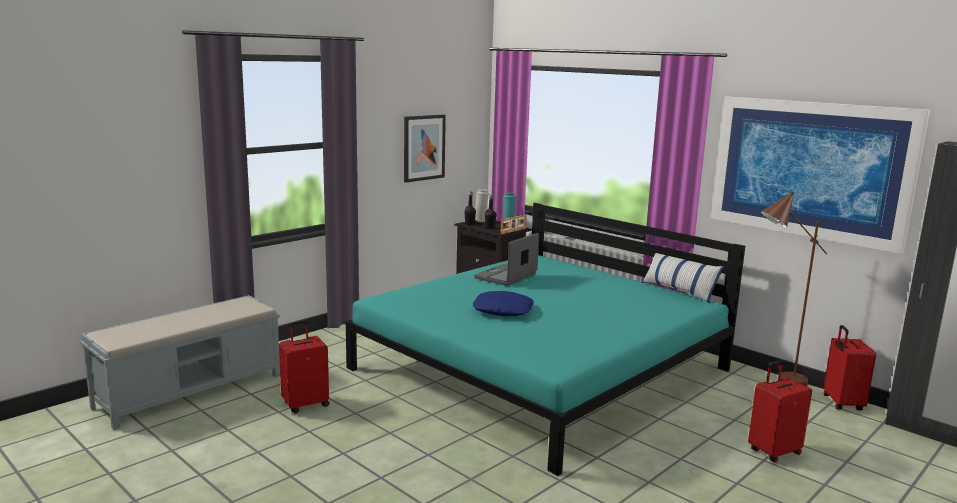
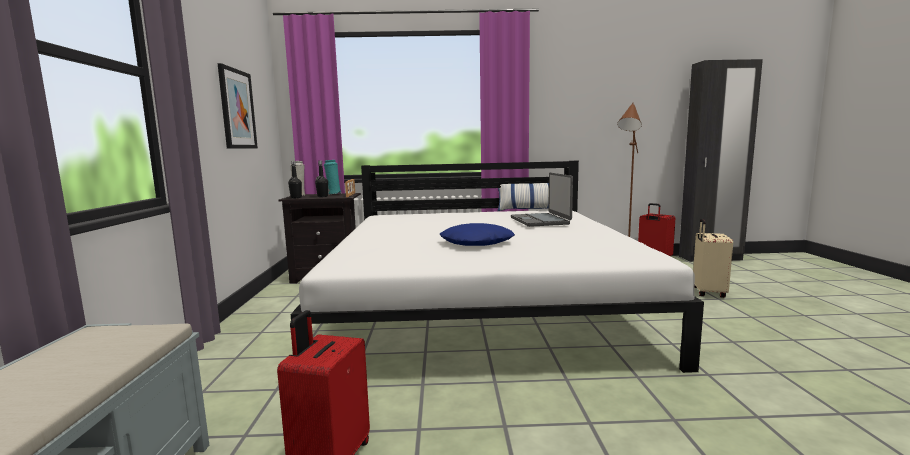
camera: 45 degrees left, 5 degrees down
turquoise bed [346,203,745,476] -> white bed [291,161,704,373]
laptop [474,233,539,286] -> laptop moved to [511,173,573,227]
picture [711,96,930,254] -> none
red suitcase [748,360,812,463] -> beige suitcase [693,218,733,298]

